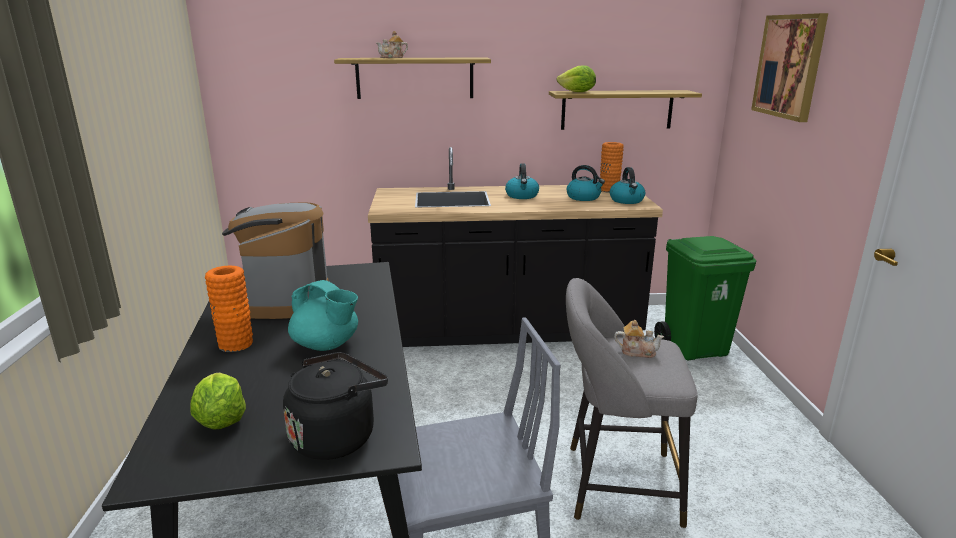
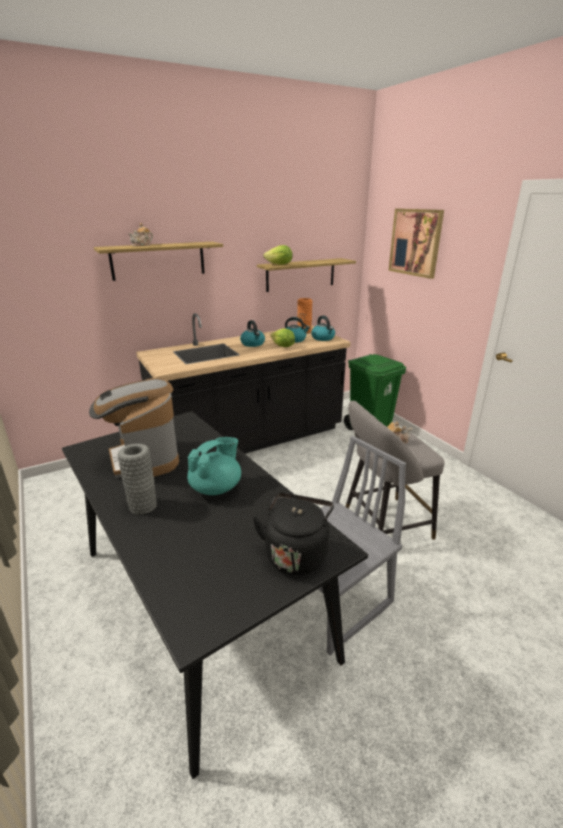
camera: 25 degrees left, 5 degrees up
lettuce [191,373,246,430] -> lettuce moved to [270,328,295,347]
orange vase [205,266,253,352] -> grey vase [118,444,157,515]
turquoise teapot [288,280,358,351] -> turquoise teapot turned 60 degrees counterclockwise [187,437,241,495]

